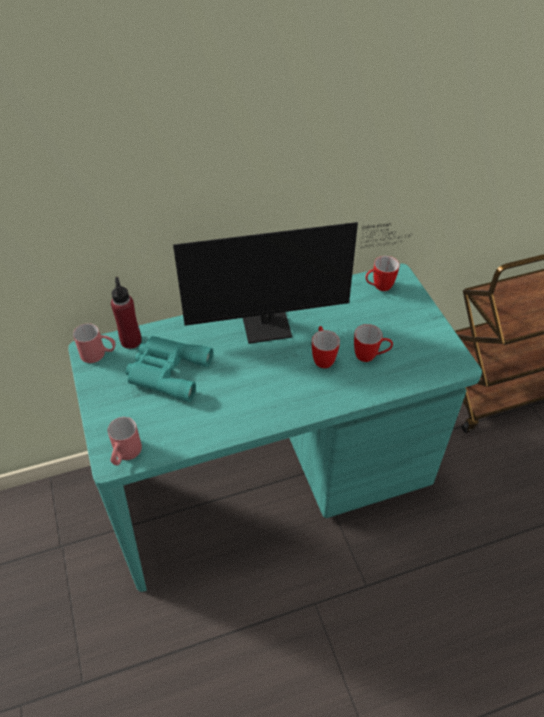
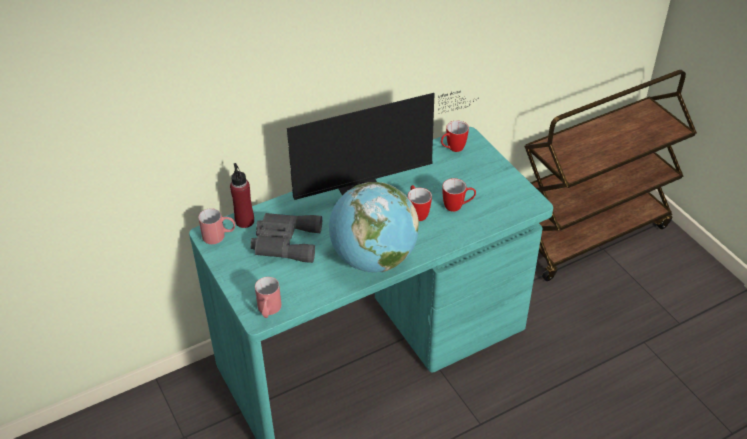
camera: 10 degrees left, 5 degrees down
turquoise binoculars [126,336,213,402] -> grey binoculars [250,213,322,263]
none -> globe [329,182,419,272]

